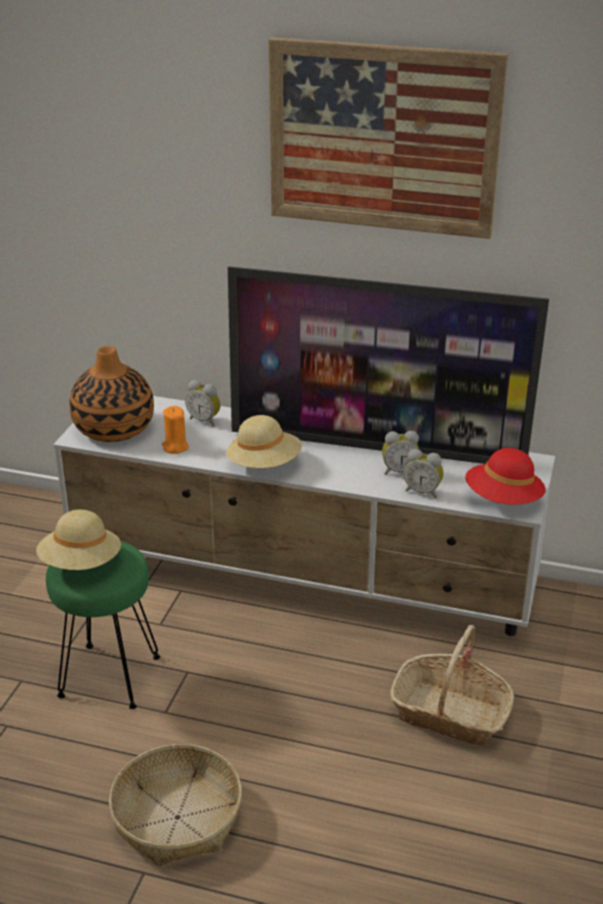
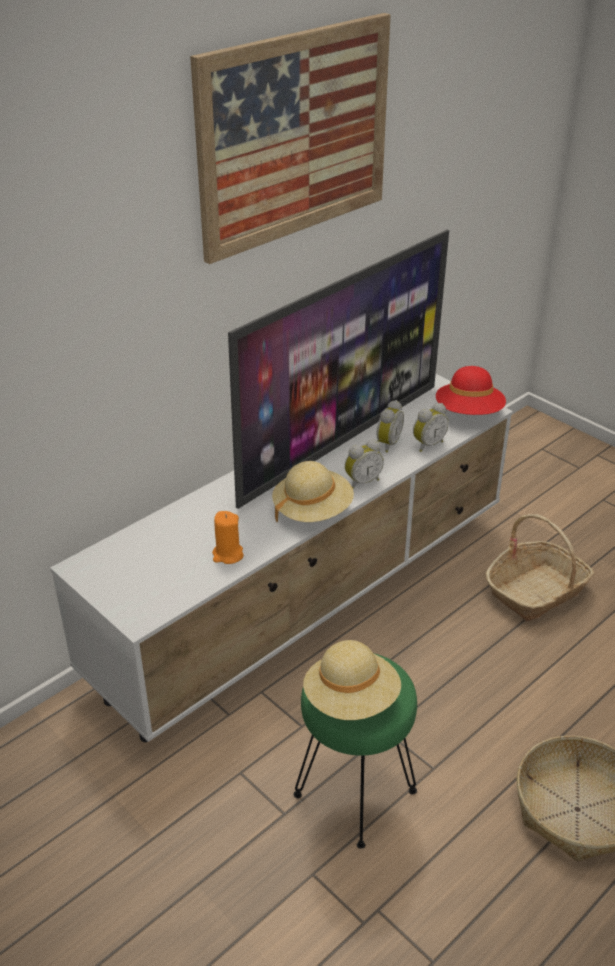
camera: 60 degrees left, 5 degrees up
vase [69,346,154,442] -> none
alarm clock [185,380,221,426] -> alarm clock moved to [345,439,384,489]

